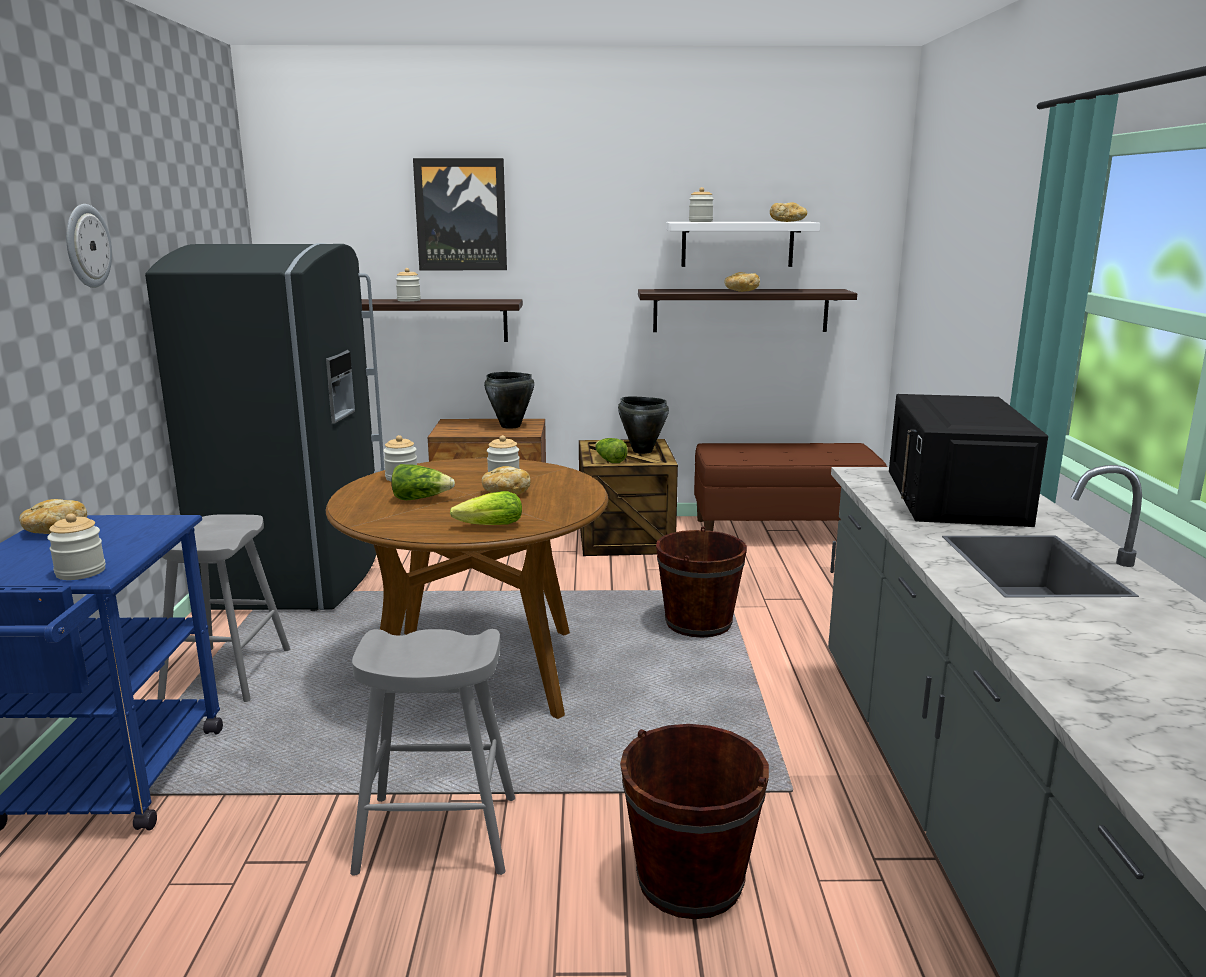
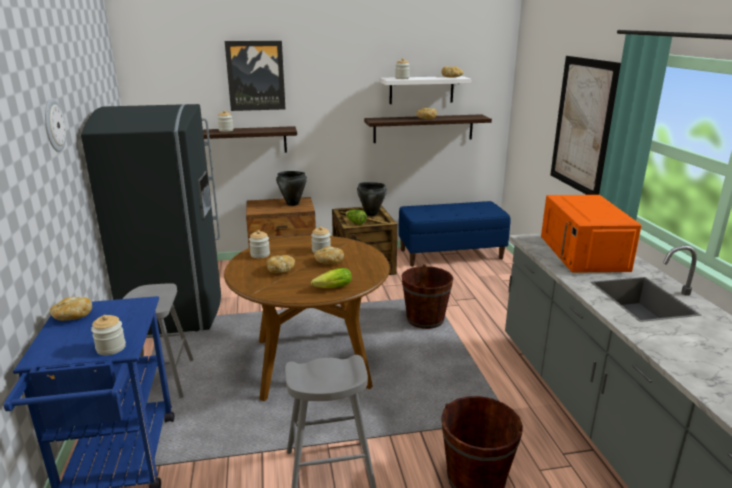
camera: 10 degrees left, 5 degrees up
lettuce [391,464,455,500] -> bread [267,255,295,273]
brown bench [694,443,887,531] -> blue bench [398,201,511,266]
black microwave [889,394,1048,527] -> orange microwave [541,195,642,273]
none -> picture [550,56,621,195]

